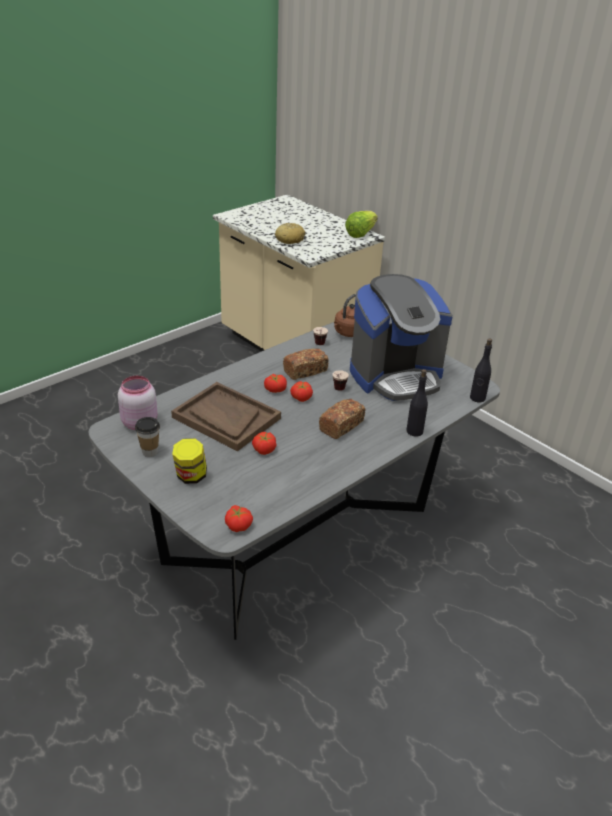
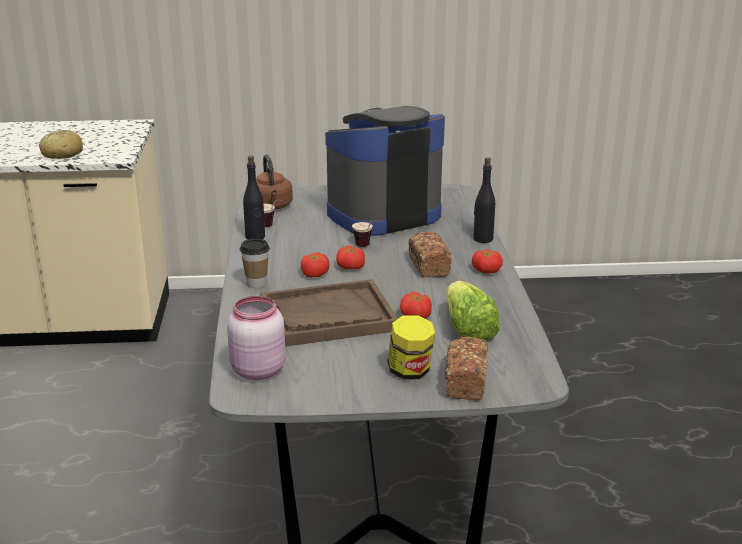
camera: 50 degrees left, 10 degrees down
cup [135,417,160,457] -> cup moved to [240,239,270,288]
tomato [225,505,253,532] -> tomato moved to [472,249,503,273]
bread [283,348,329,380] -> bread moved to [445,337,488,400]
lettuce [345,211,378,238] -> lettuce moved to [447,281,499,341]
coffee machine [350,274,453,401] -> coffee machine turned 135 degrees counterclockwise [325,106,445,236]
black bottle [470,338,492,403] -> black bottle moved to [243,156,265,239]

